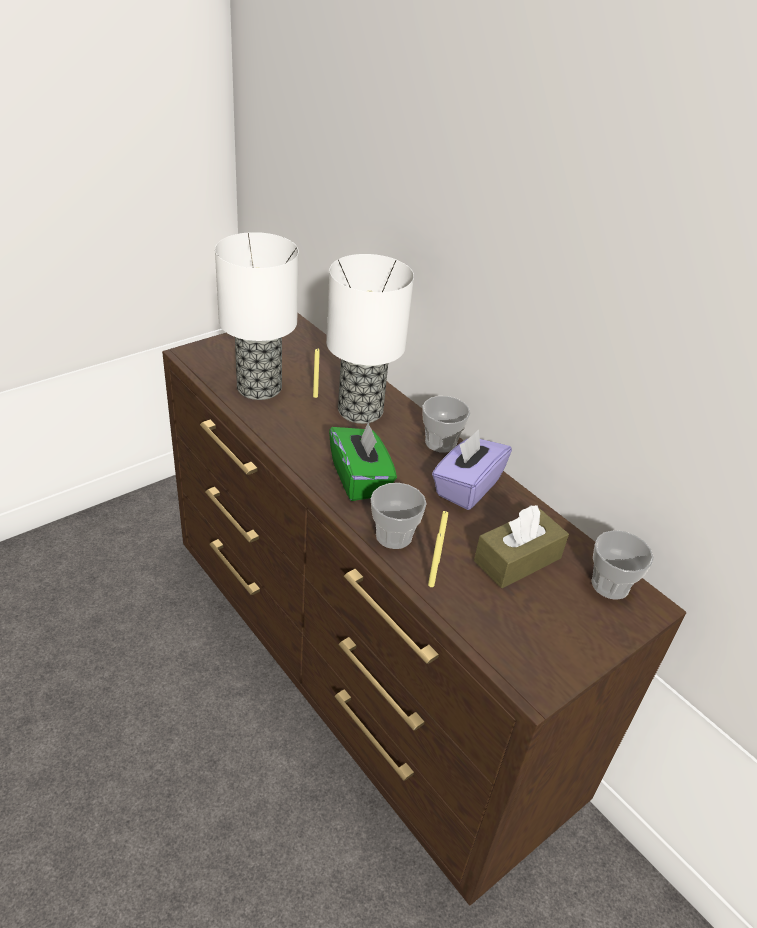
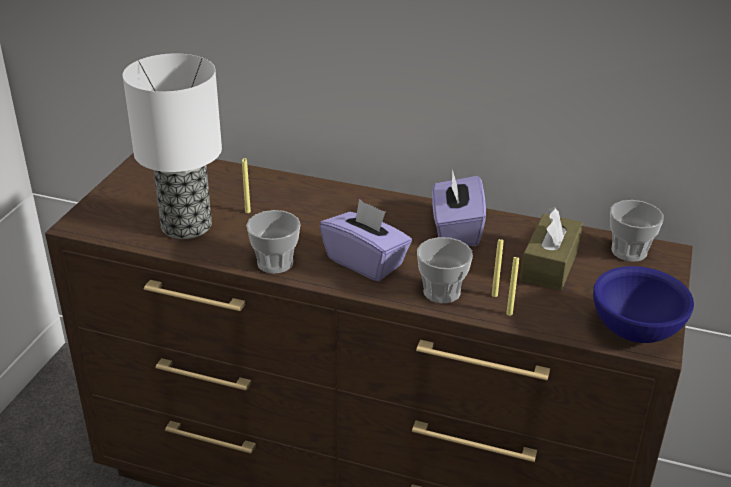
camera: 30 degrees left, 5 degrees down
table lamp [326,254,414,424] -> none
green tissue box [329,421,397,501] -> purple tissue box [319,199,412,281]
cup [422,396,470,453] -> cup moved to [246,210,300,274]
none -> blue bowl [593,266,694,343]

